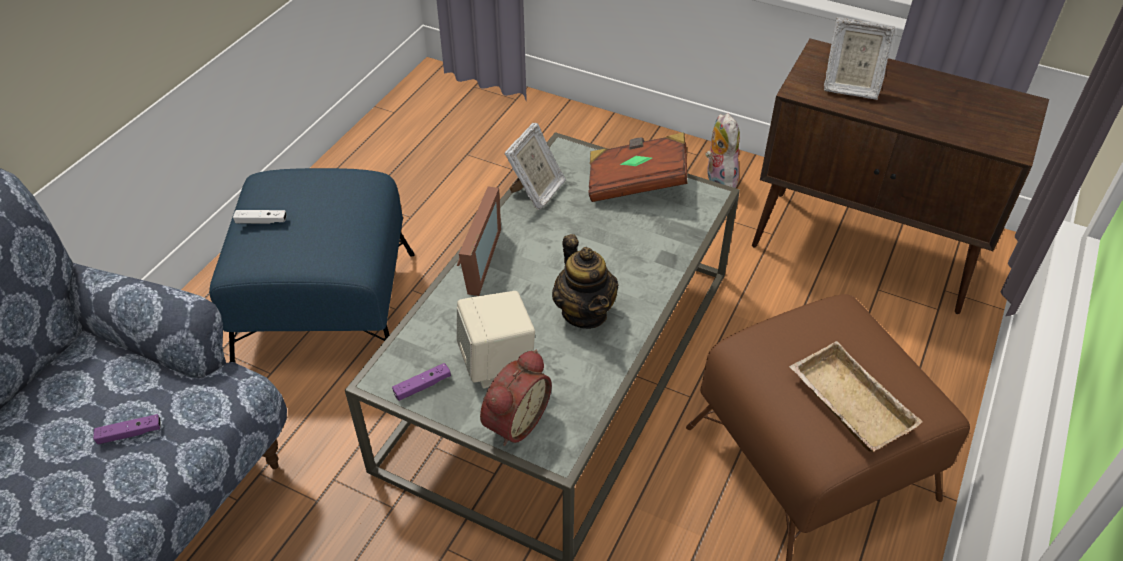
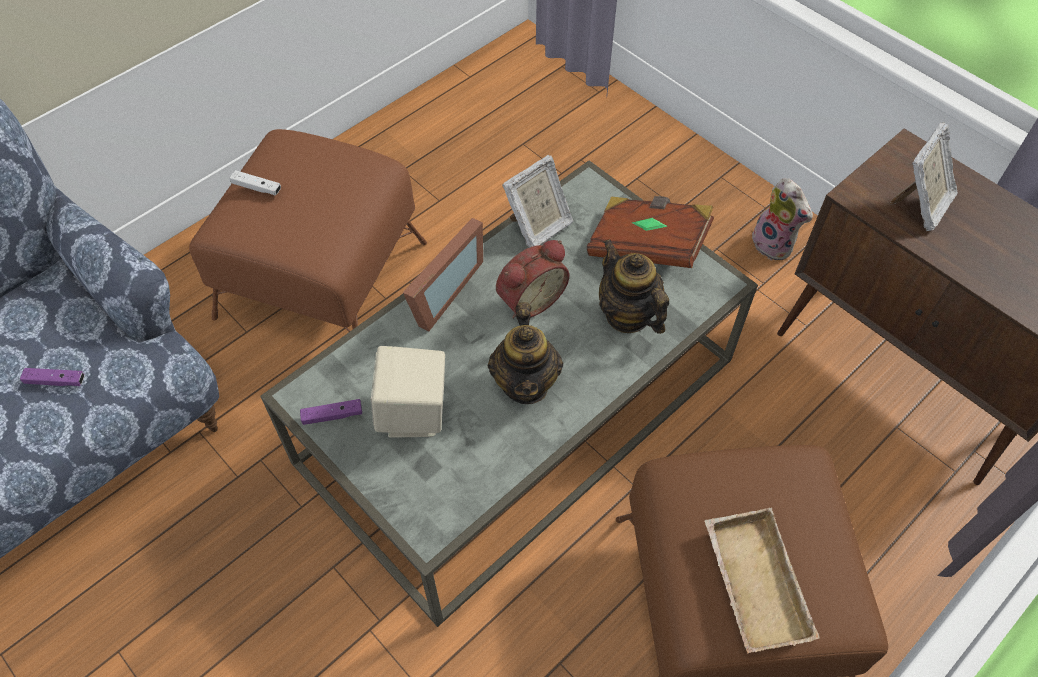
camera: 20 degrees right, 10 degrees up
blue ottoman [209,168,415,363] -> brown ottoman [189,129,427,332]
alarm clock [480,350,552,446] -> alarm clock moved to [496,240,569,318]
plush toy [705,113,740,188] -> plush toy turned 135 degrees clockwise [752,178,813,260]
picture frame [824,17,895,100] -> picture frame turned 90 degrees counterclockwise [889,123,958,231]
none -> teapot [599,239,669,334]

